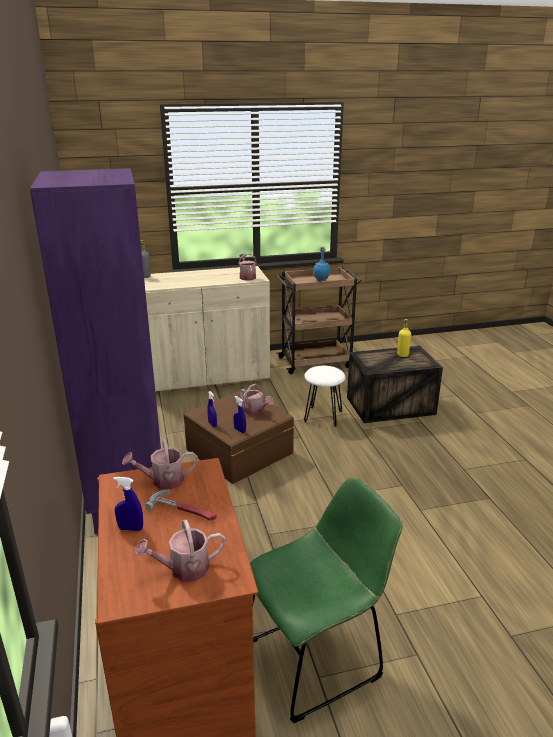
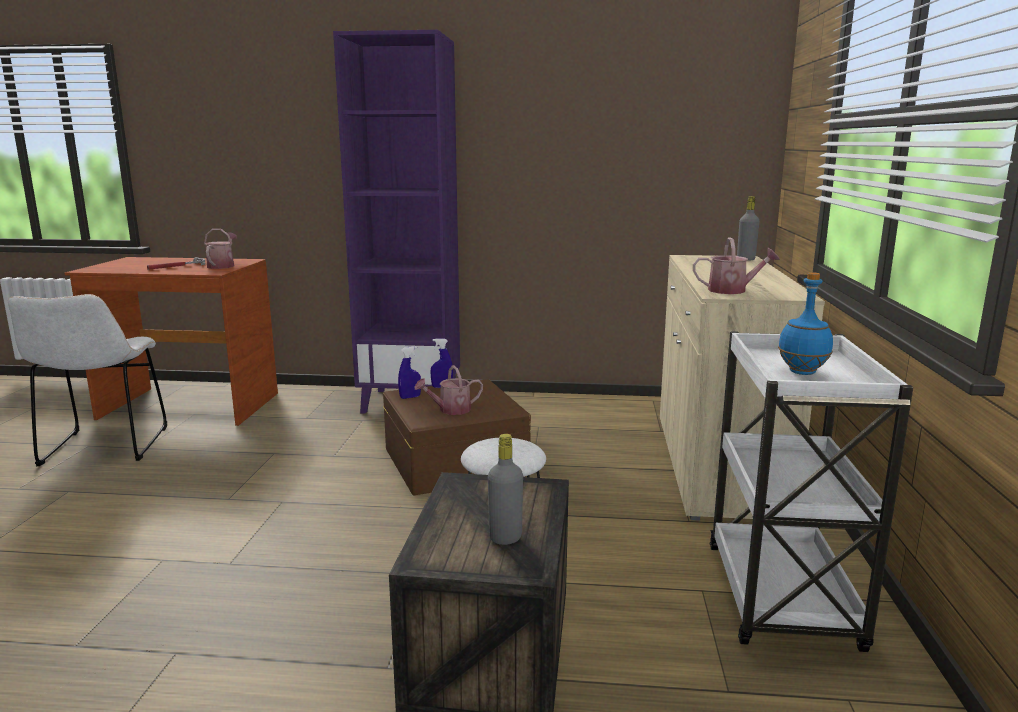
camera: 110 degrees right, 10 degrees down
blue spray bottle [113,477,143,531] -> none
watering can [135,520,226,581] -> none
green chair [250,477,403,723] -> white chair [8,294,167,466]
brown cart [276,267,362,374] -> white cart [710,331,913,652]
yellow bottle [397,319,411,357] -> grey bottle [488,434,523,545]

